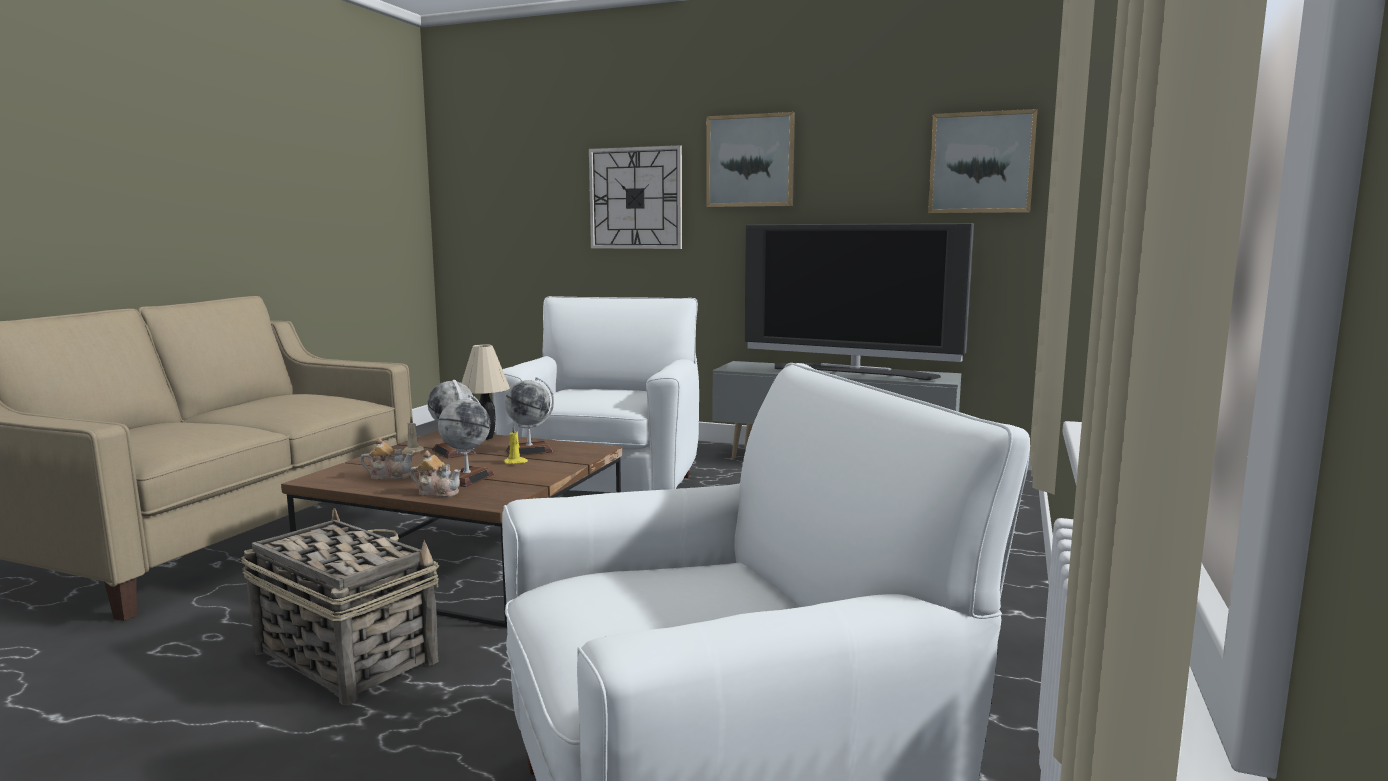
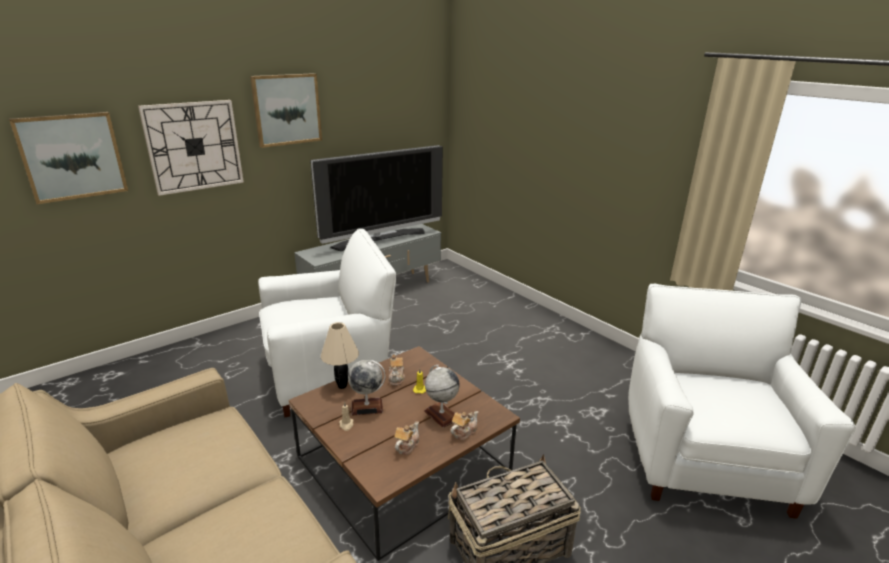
camera: 60 degrees left, 15 degrees up
white armchair [492,296,699,492] -> white armchair turned 120 degrees clockwise [258,229,396,417]
globe [505,377,554,456] -> teapot [388,355,405,385]
picture [928,109,1037,213] -> picture moved to [9,112,128,204]

